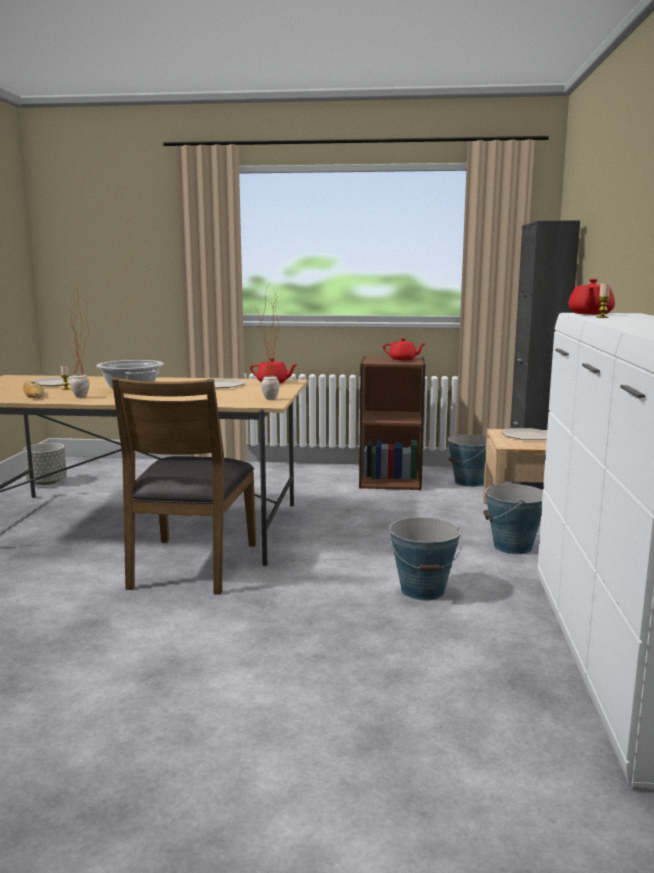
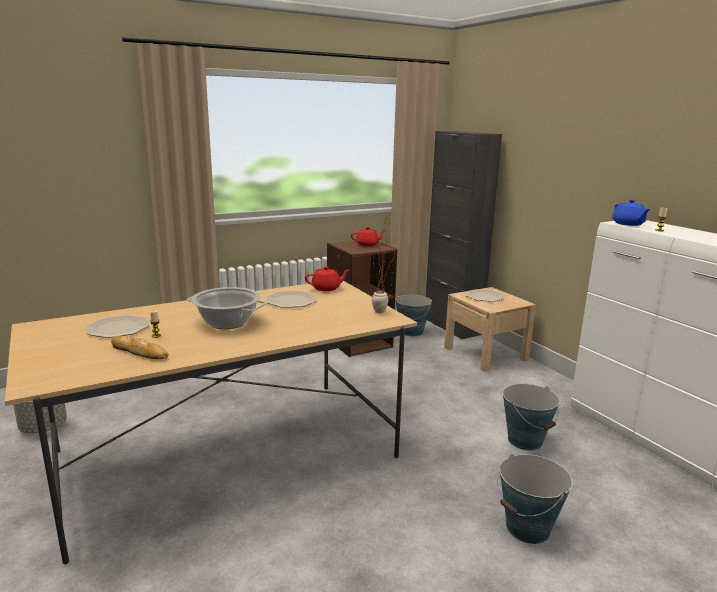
camera: 35 degrees left, 5 degrees up
potted plant [66,288,90,398] -> none
brown chair [112,377,256,595] -> none
bucket [484,482,543,554] -> bucket moved to [497,454,573,544]
red teapot [568,279,615,315] -> blue teapot [612,199,651,226]

